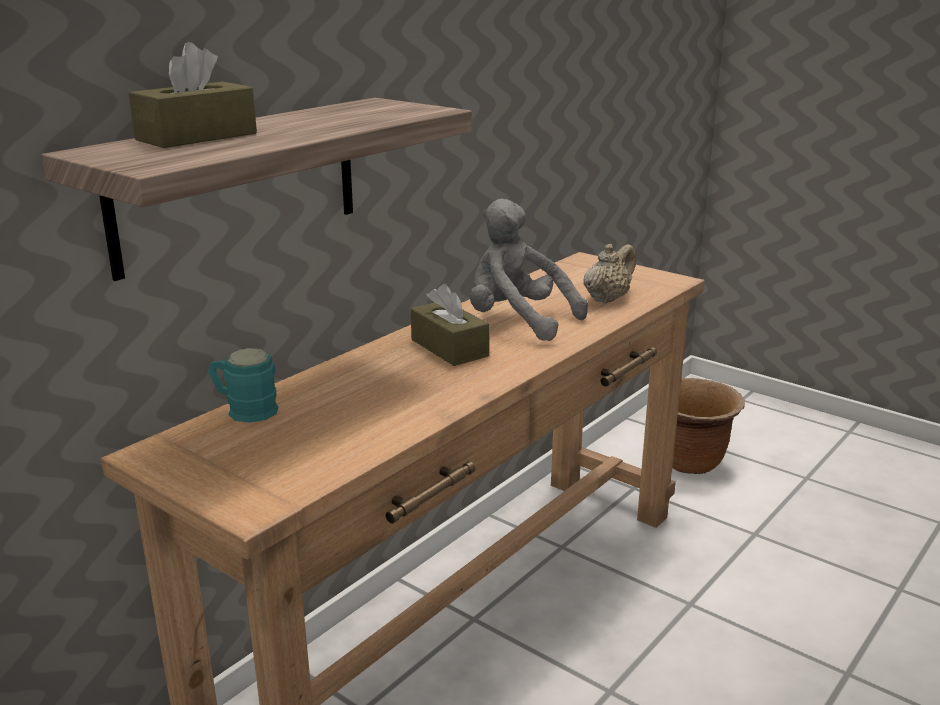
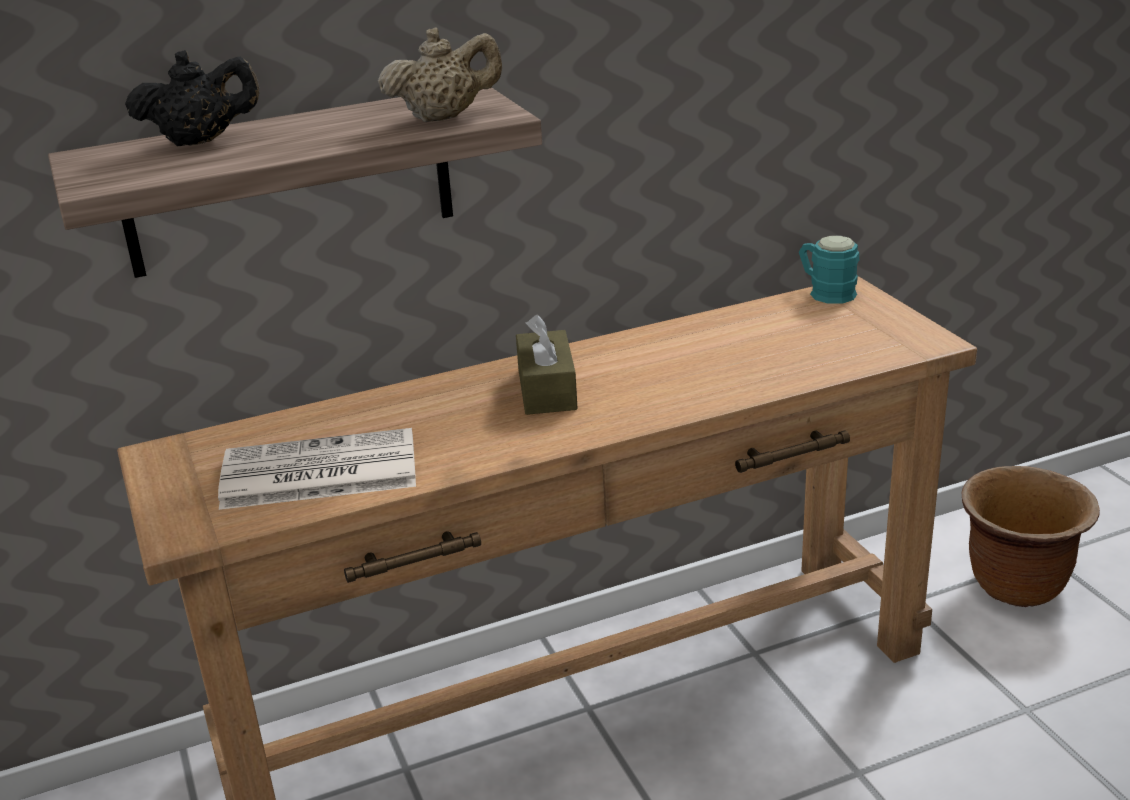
camera: 30 degrees right, 5 degrees up
brown tissue box [129,42,257,148] -> black teapot [125,50,259,146]
turquoise mug [208,348,278,423] -> turquoise mug moved to [799,236,859,304]
grey plush toy [470,199,588,341] -> none
beige teapot [583,244,636,304] -> beige teapot moved to [378,27,502,122]
none -> newspaper [218,428,416,510]

